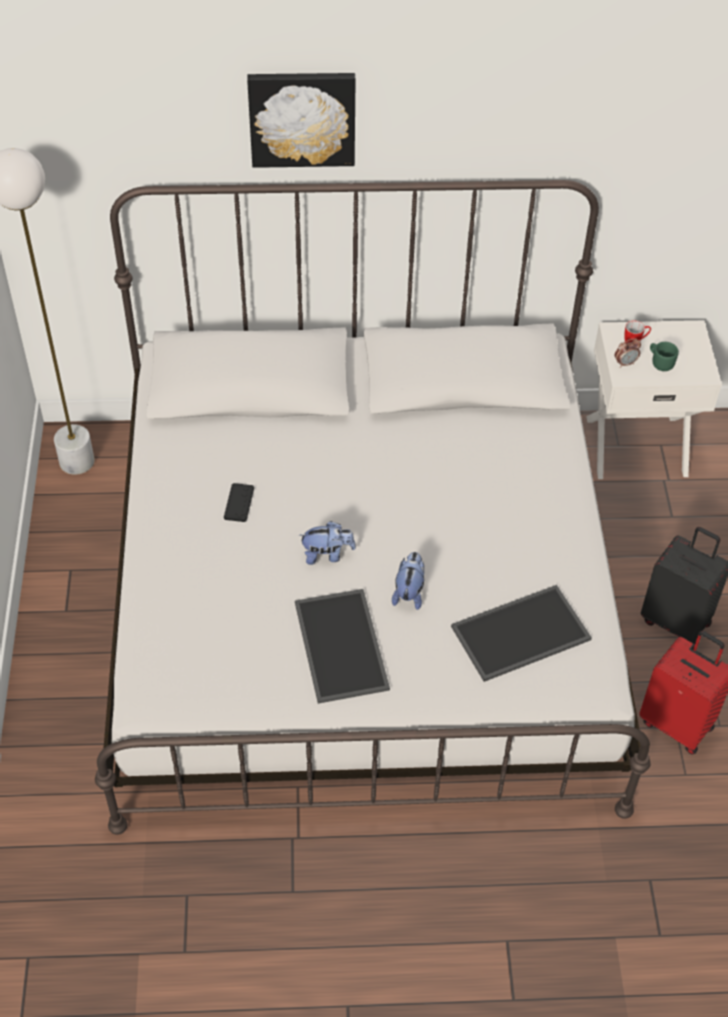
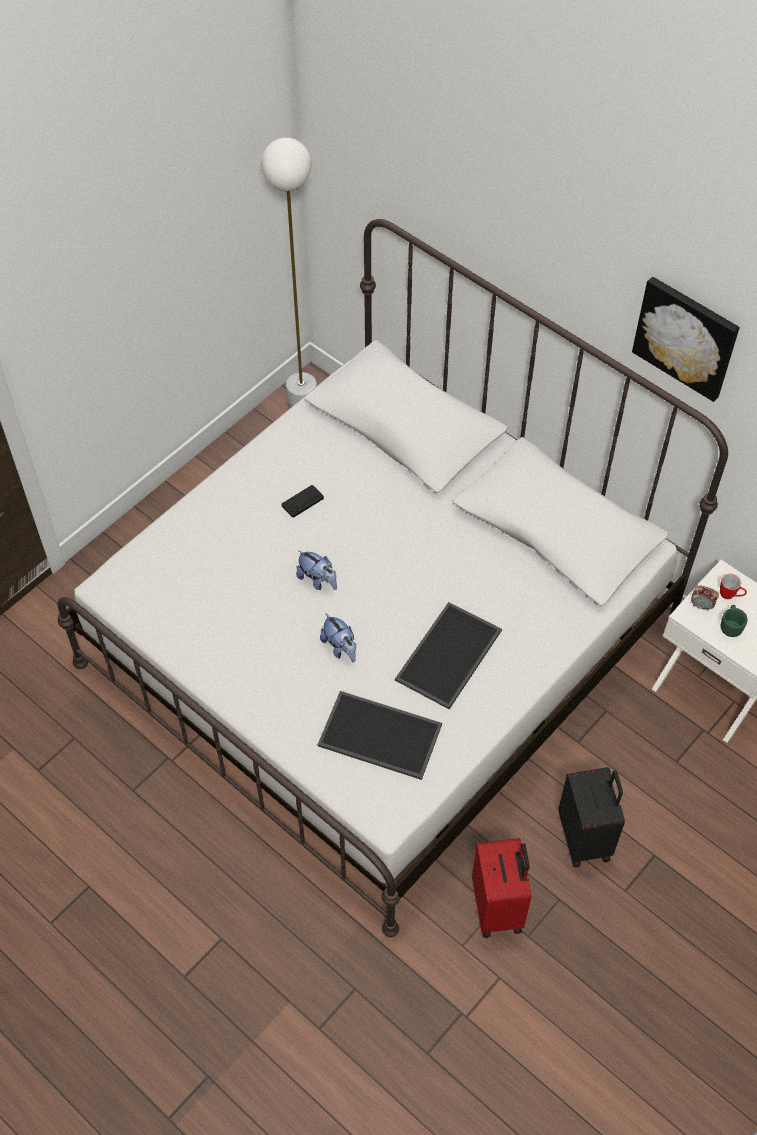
camera: 45 degrees right, 5 degrees up
picture [247,73,356,168] -> picture moved to [632,276,739,402]
tray [295,589,390,704] -> tray moved to [395,602,502,709]
plush toy [392,552,424,610] -> plush toy turned 90 degrees clockwise [320,614,356,663]

